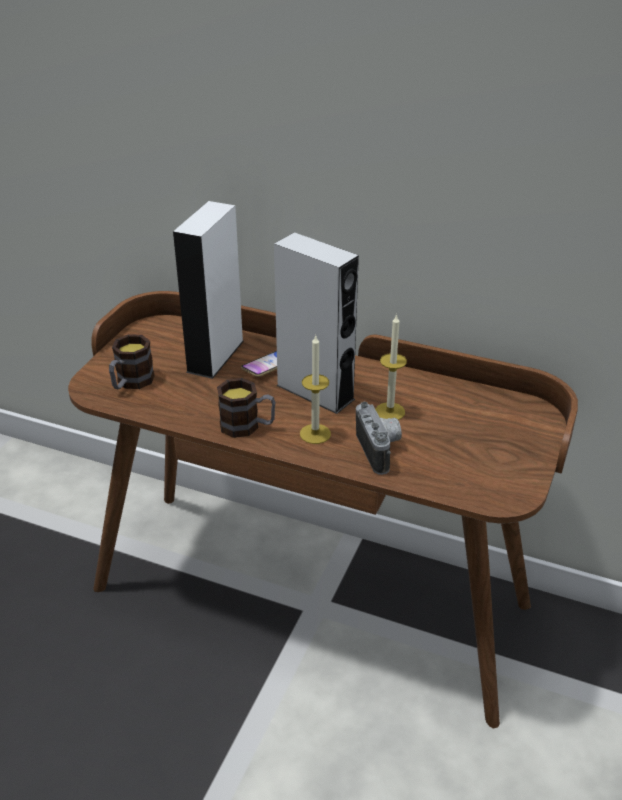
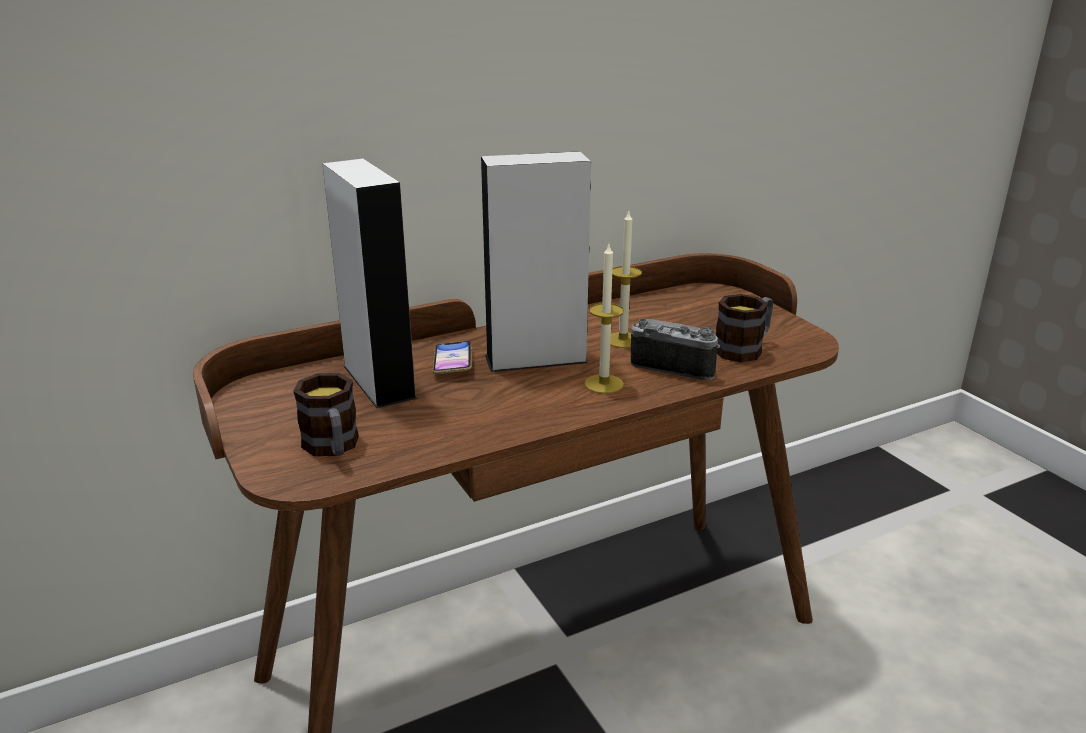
camera: 50 degrees left, 10 degrees down
mug [217,378,275,438] -> mug moved to [716,294,773,362]

